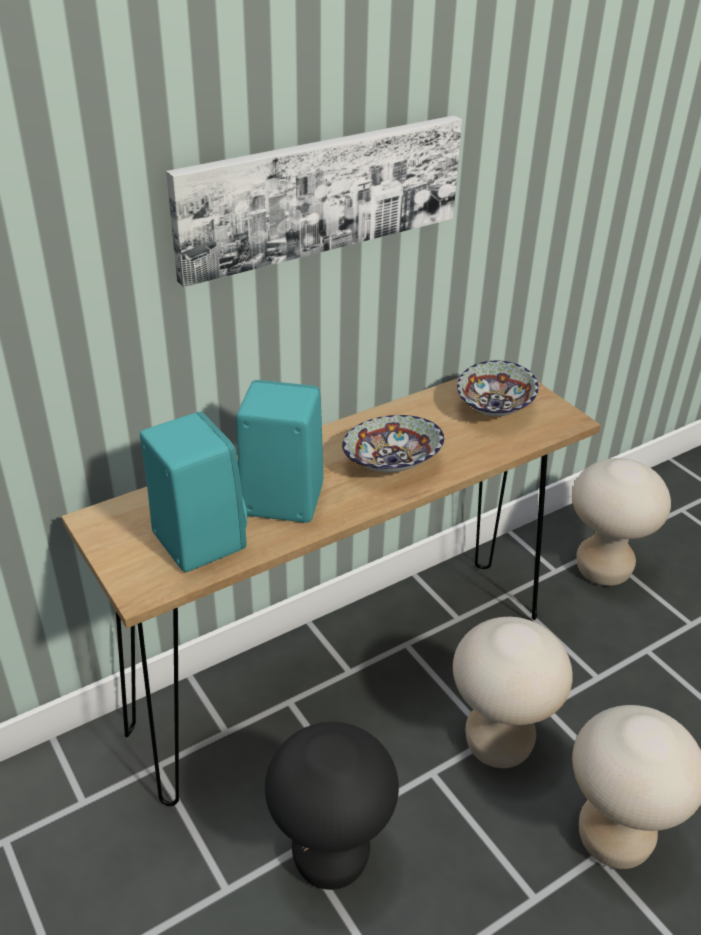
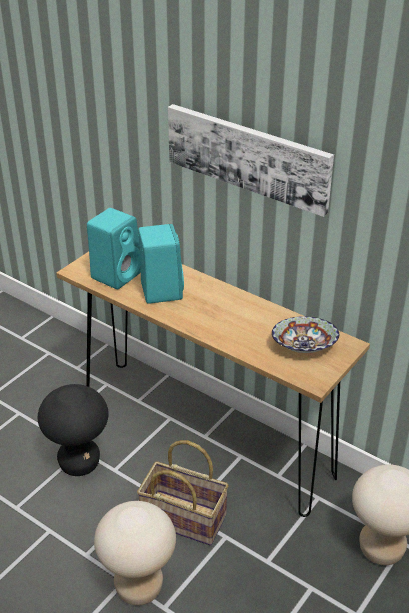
camera: 70 degrees right, 0 degrees up
bowl [342,415,444,472] -> none
beige stool [453,617,573,768] -> basket [137,440,229,546]

